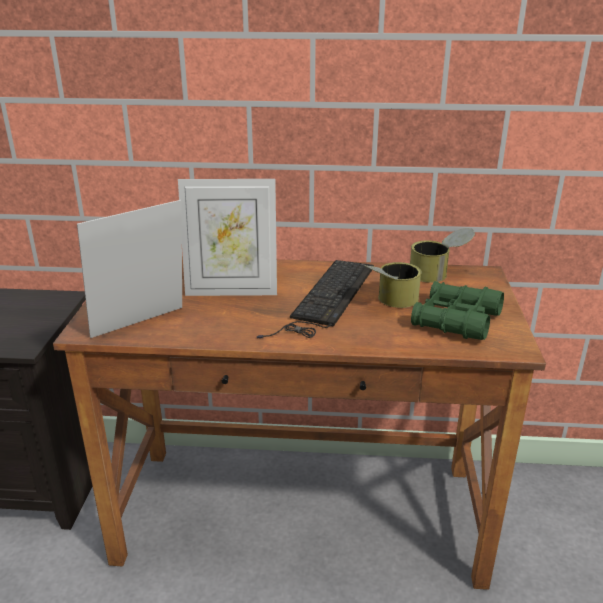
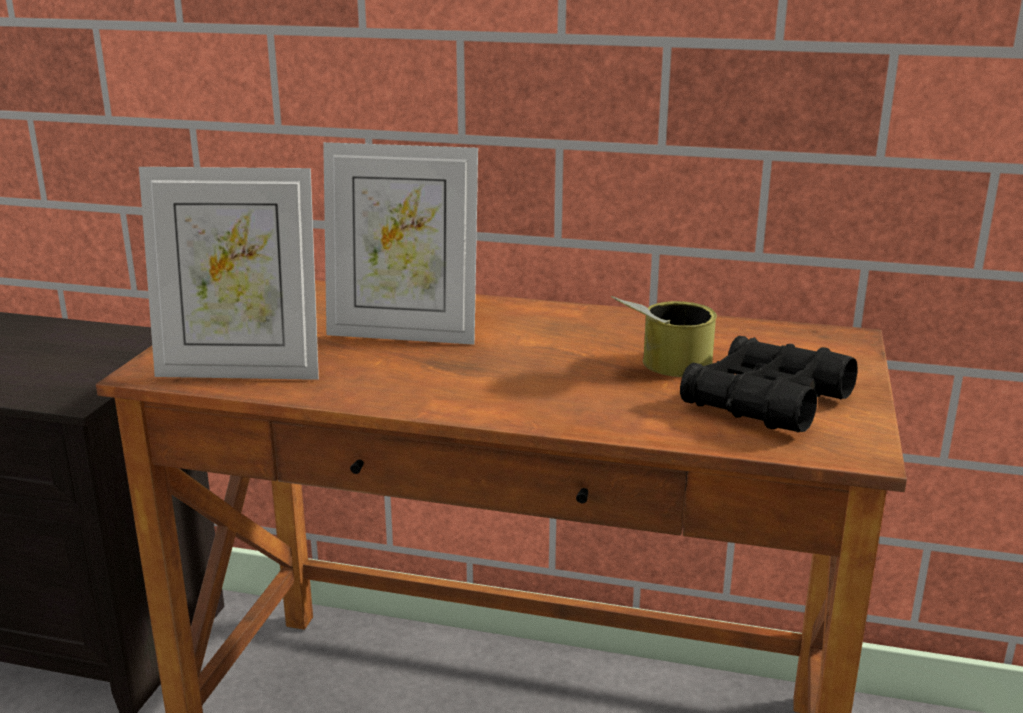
camera: 10 degrees right, 5 degrees down
picture frame [77,200,182,338] -> picture frame turned 150 degrees counterclockwise [139,167,319,380]
keyboard [257,260,374,338] -> none
can [410,228,475,283] -> none
green binoculars [411,281,504,340] -> black binoculars [680,336,858,433]

